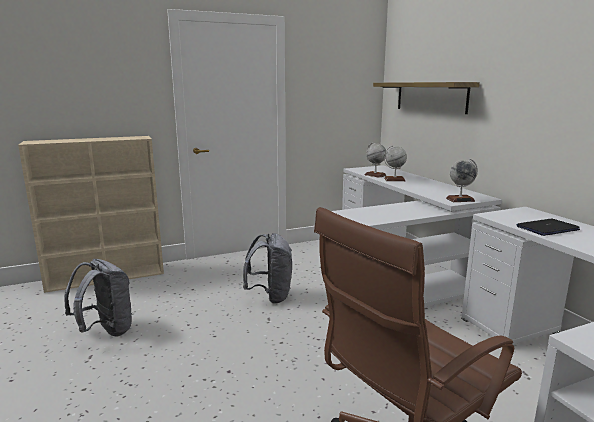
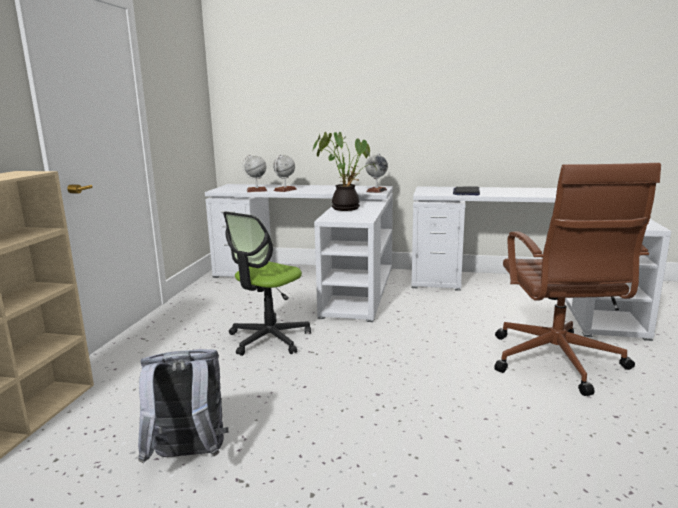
camera: 55 degrees left, 0 degrees up
grey backpack [243,233,292,304] -> office chair [223,212,311,356]
shelf [373,82,480,114] -> none
none -> potted plant [313,132,377,211]

